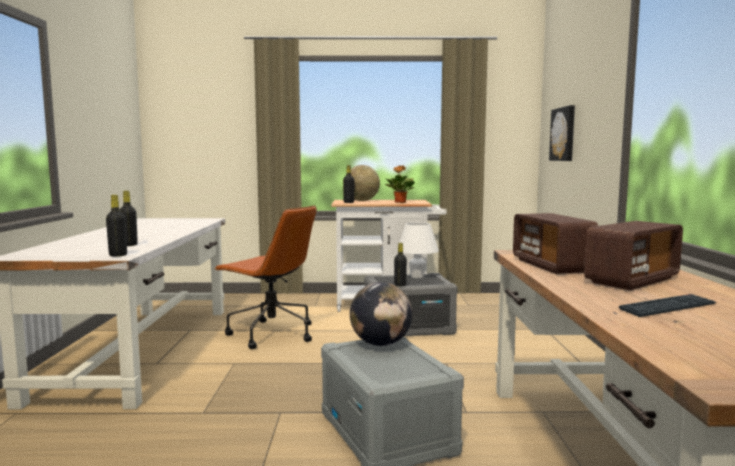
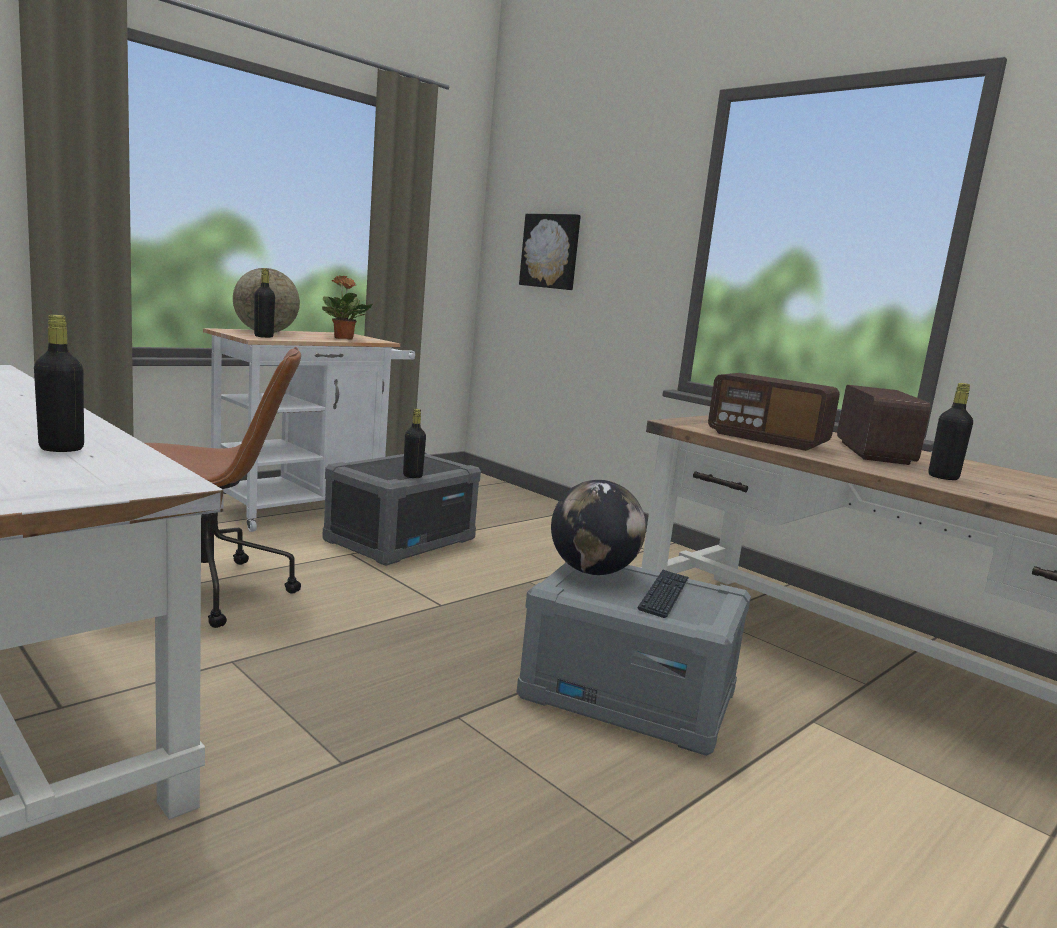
camera: 45 degrees left, 5 degrees up
black bottle [106,195,127,257] -> black bottle moved to [929,383,973,480]
white table lamp [396,222,439,278] -> none
keyboard [619,294,716,317] -> keyboard moved to [637,570,689,618]

